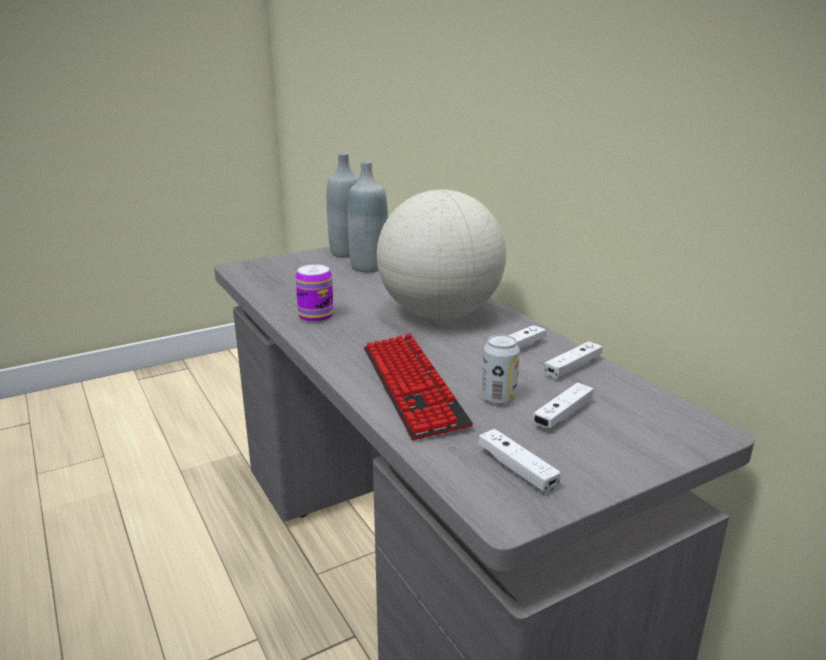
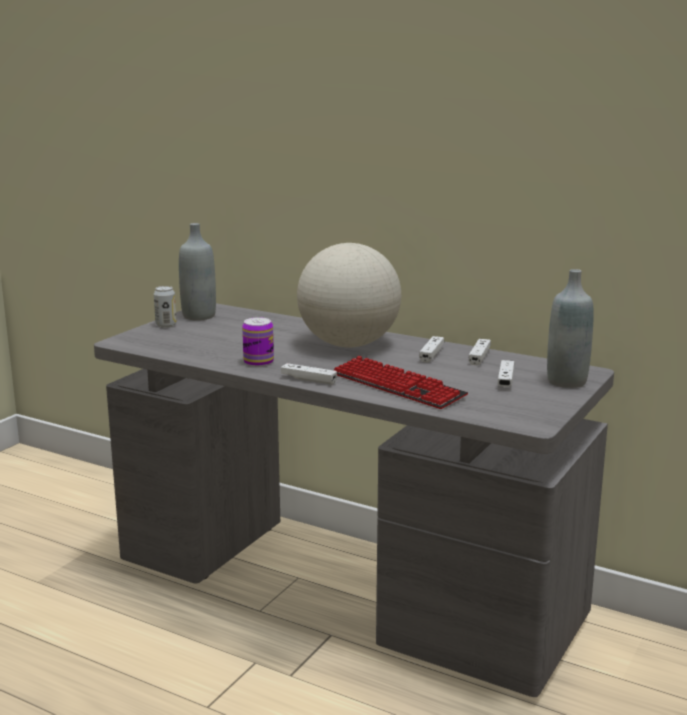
camera: 30 degrees left, 5 degrees down
grey bottle [348,161,388,273] -> grey bottle moved to [547,269,594,388]
white game controller [478,429,561,494] -> white game controller moved to [281,363,337,385]
can [482,334,520,405] -> can moved to [154,286,177,328]

